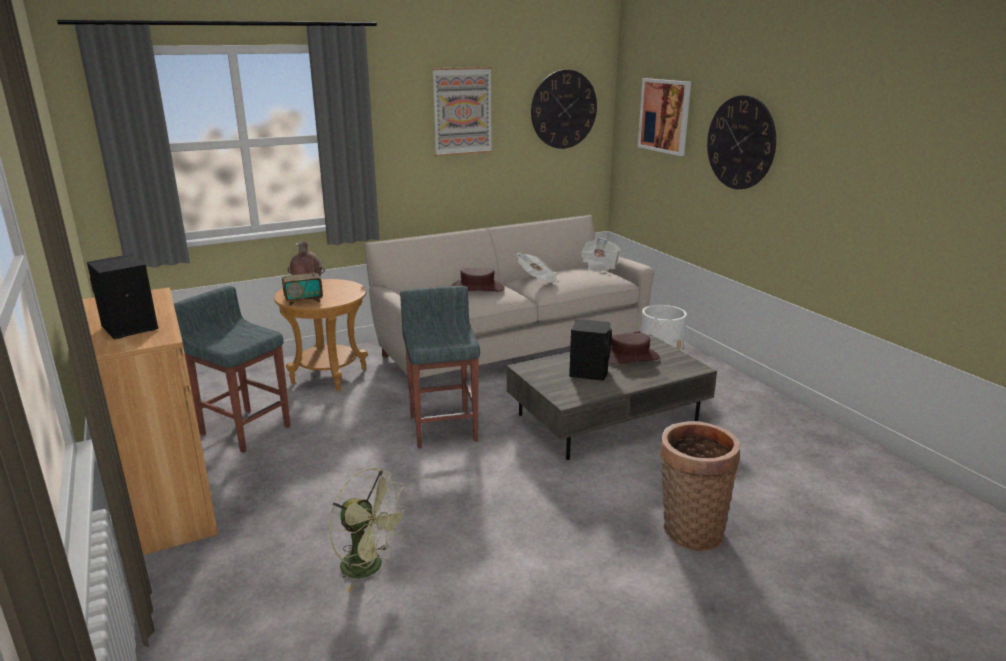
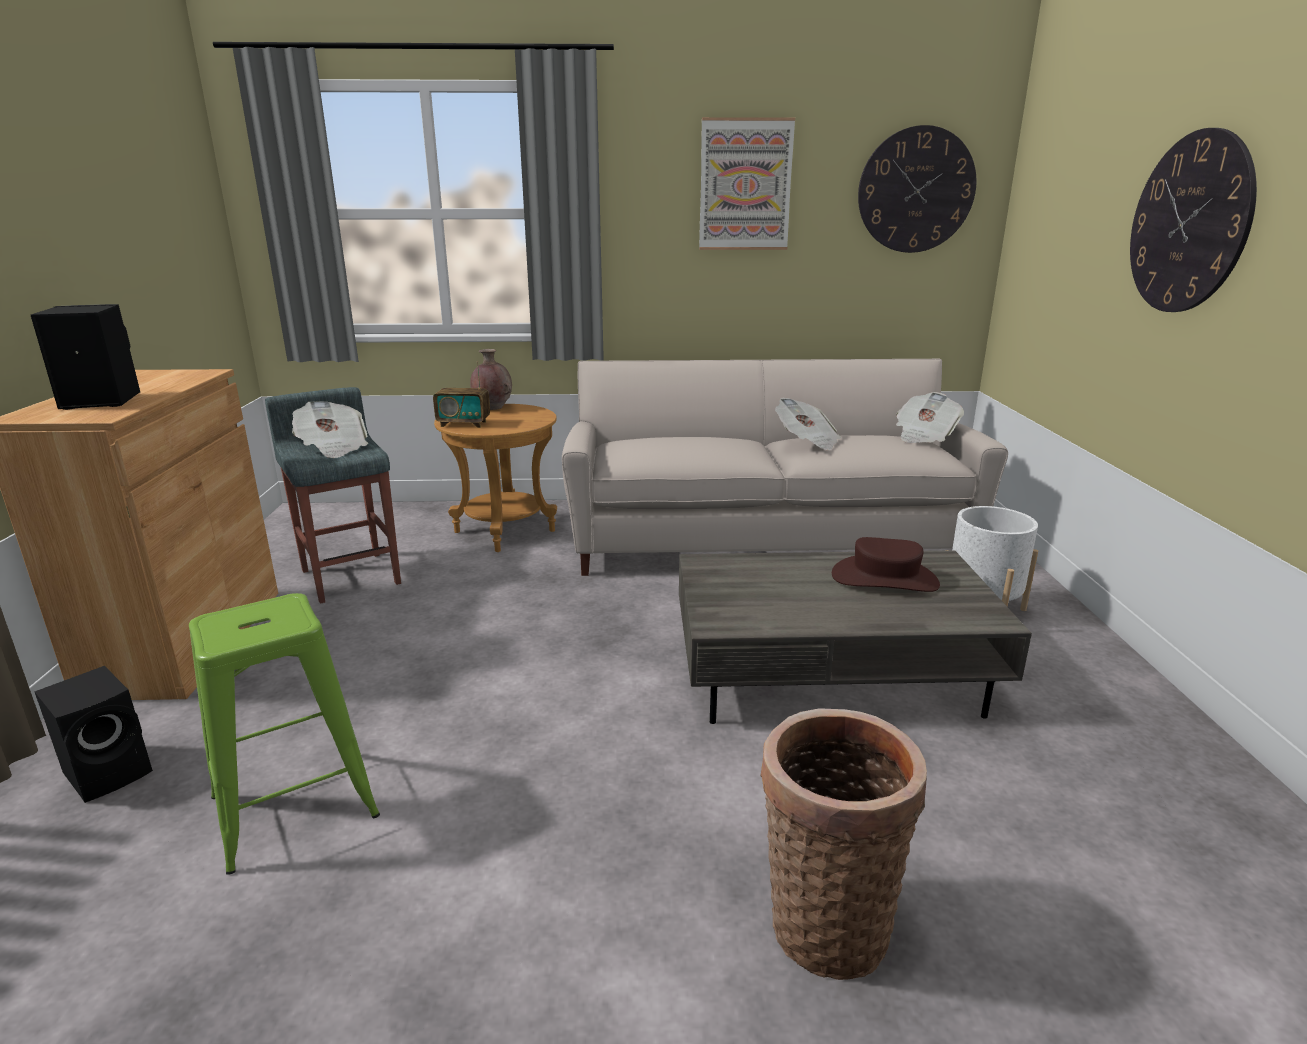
camera: 25 degrees right, 0 degrees up
green fan [329,468,410,592] -> green stool [189,593,380,875]
grey stool [400,286,480,449] -> none
brown hat [451,268,505,291] -> none
black speaker [569,319,612,381] -> black speaker moved to [35,666,153,803]
picture [638,78,691,156] -> none
none -> newspaper [292,401,368,458]

